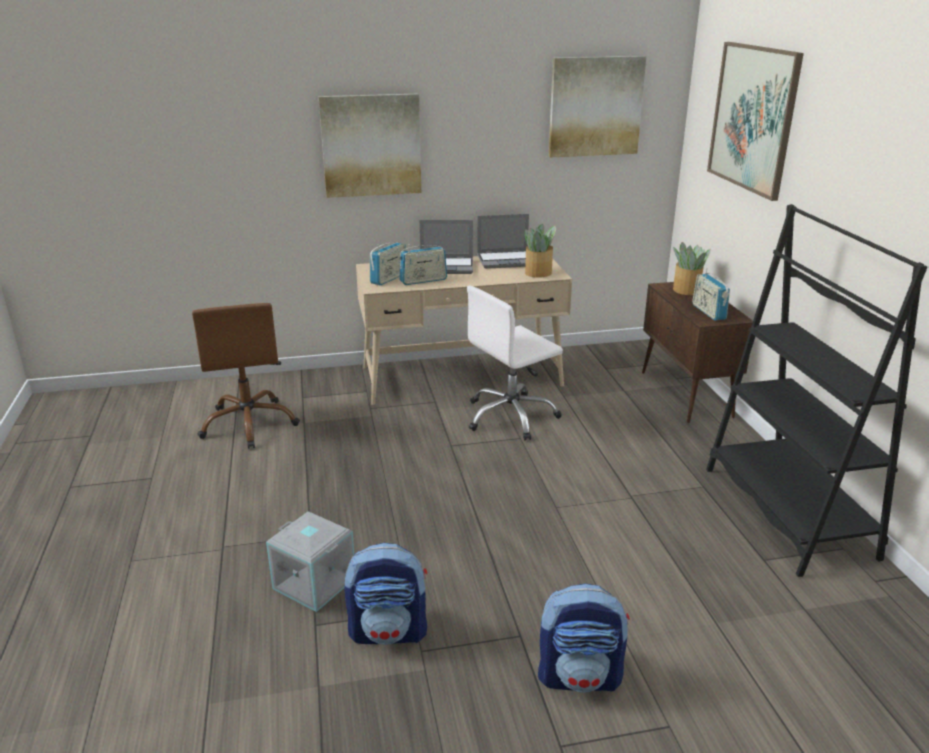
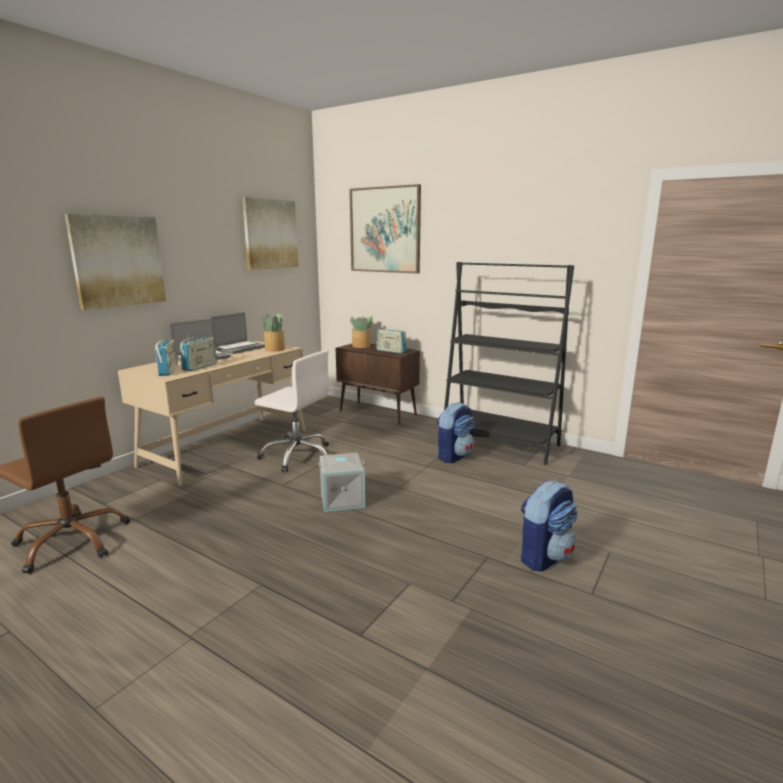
camera: 45 degrees left, 10 degrees down
grey storage box [266,511,354,612] -> grey storage box moved to [318,453,365,512]
backpack [344,543,427,645] -> backpack moved to [437,402,475,463]
white office chair [467,286,563,440] -> white office chair turned 75 degrees counterclockwise [255,350,329,472]

